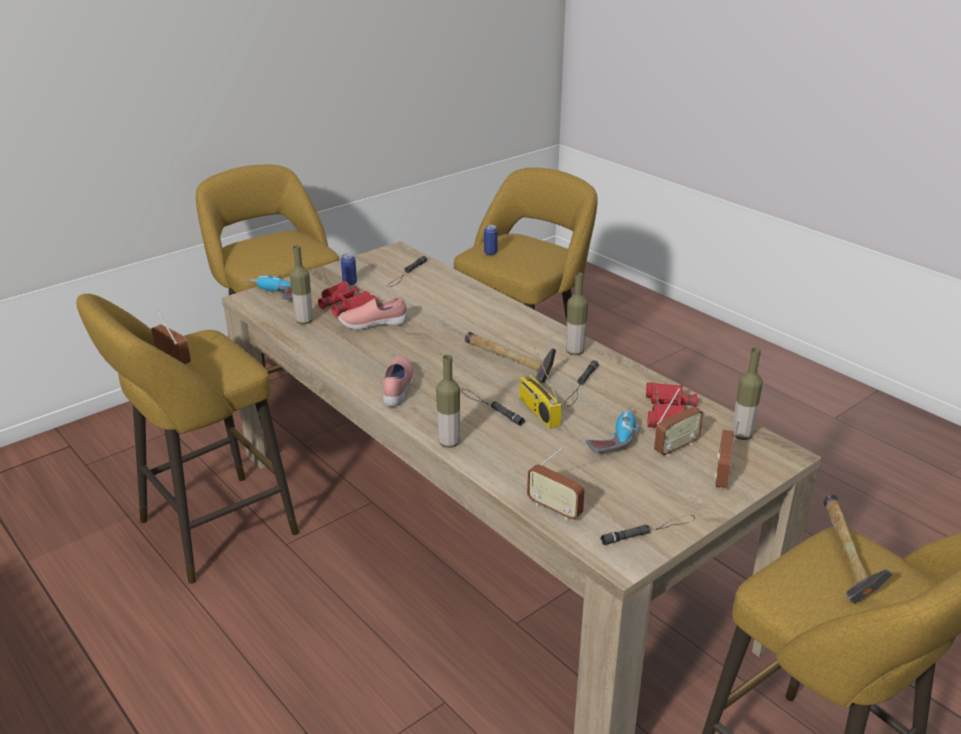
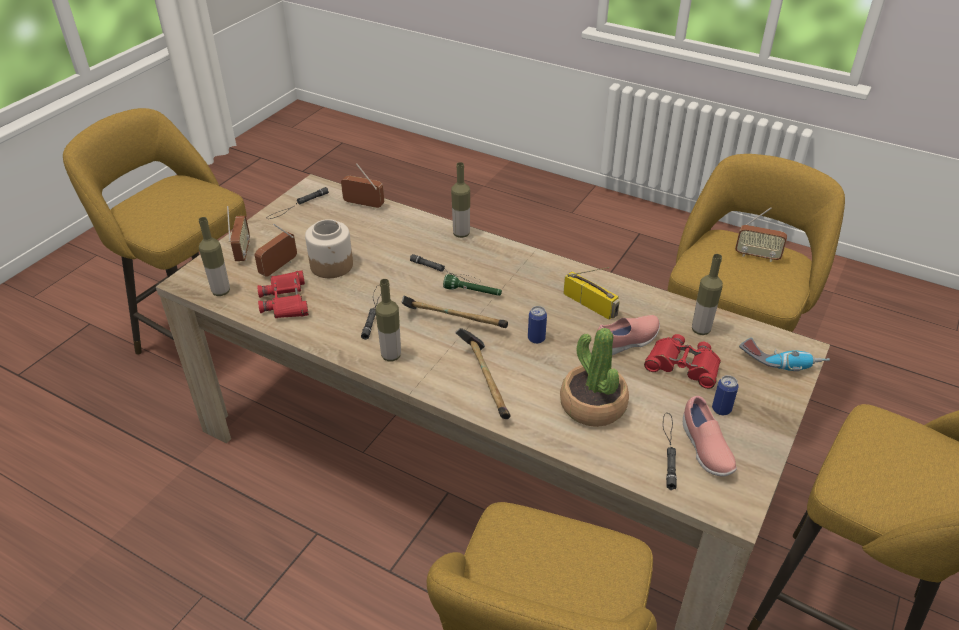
camera: 160 degrees right, 10 degrees up
pink shoe [383,356,413,406] -> pink shoe moved to [683,396,737,476]
can [484,225,498,255] -> can moved to [528,306,547,344]
radio [520,347,561,429] -> radio moved to [563,267,620,320]
power drill [586,406,640,453] -> jar [305,219,353,278]
hammer [823,495,893,604] -> hammer moved to [455,328,511,419]
none -> green flashlight [443,274,502,296]
none -> potted plant [560,328,629,427]

